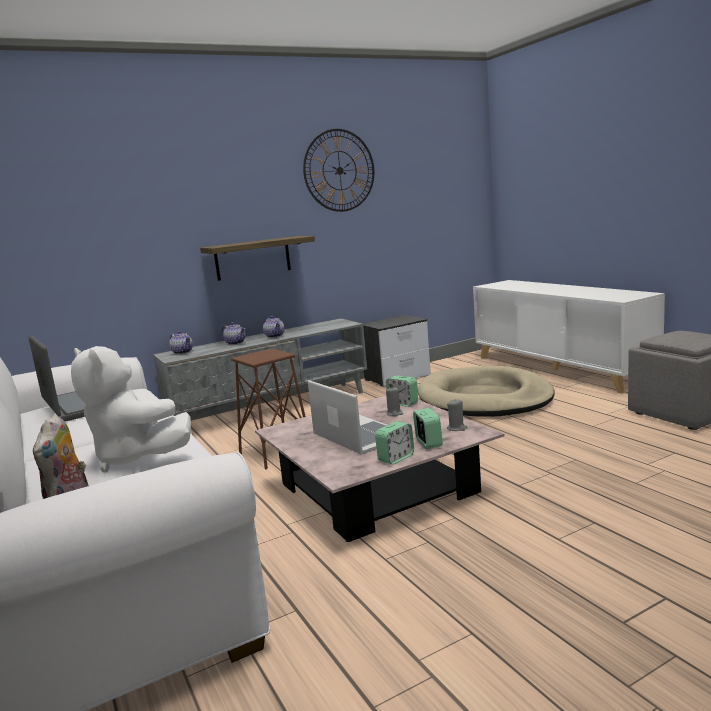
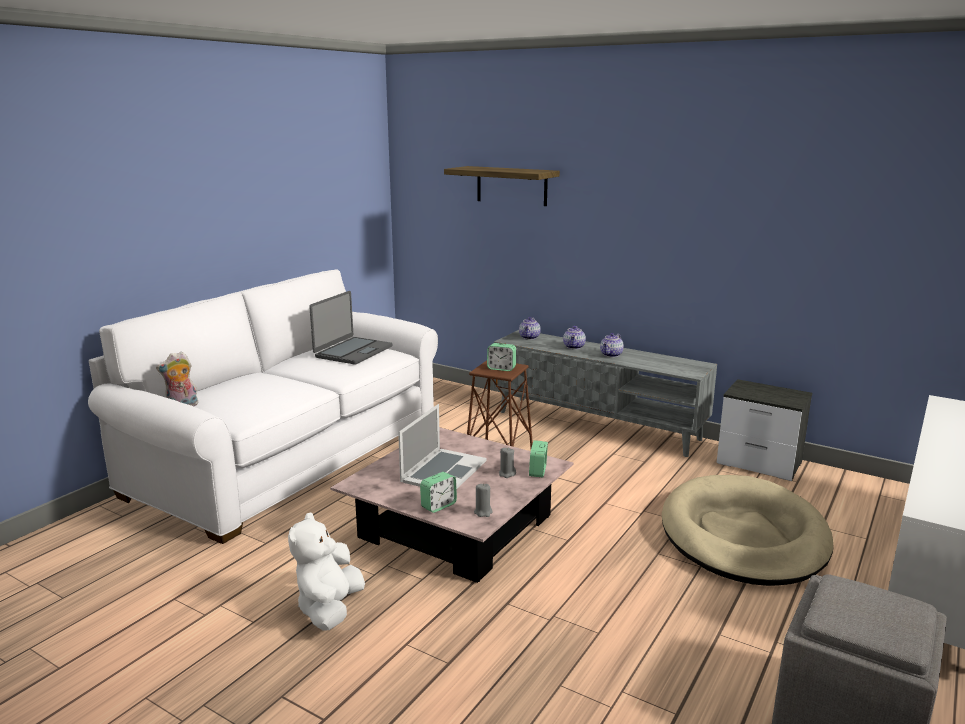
camera: 60 degrees right, 5 degrees up
white plush toy [71,346,191,473] -> white plush toy moved to [288,512,365,631]
shelf [200,236,315,281] -> shelf moved to [444,166,560,206]
wall clock [303,129,374,212] -> none
alarm clock [375,421,414,464] -> alarm clock moved to [487,343,516,371]

